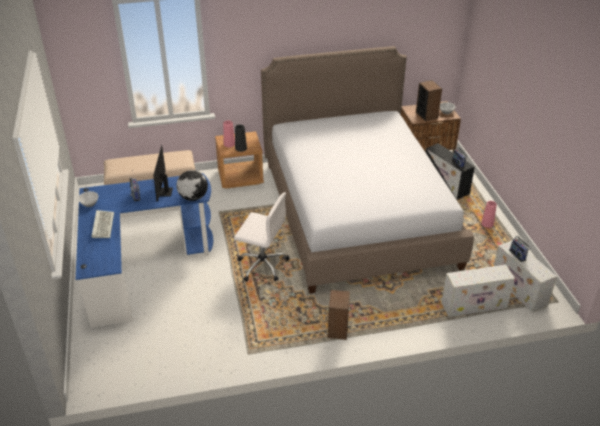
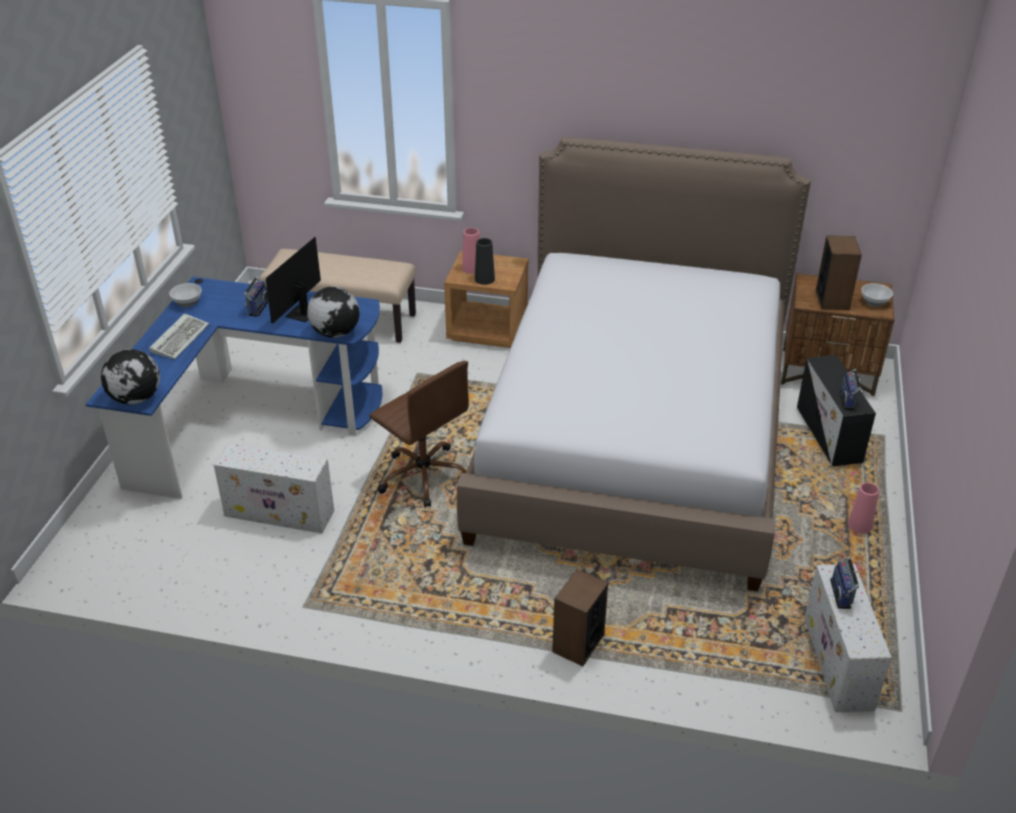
camera: 25 degrees right, 0 degrees up
white office chair [234,192,290,282] -> brown office chair [369,361,469,508]
speaker [328,290,350,340] -> speaker moved to [552,569,608,666]
white storage box [441,265,515,317] -> white storage box moved to [214,443,334,533]
none -> globe [101,349,160,404]

